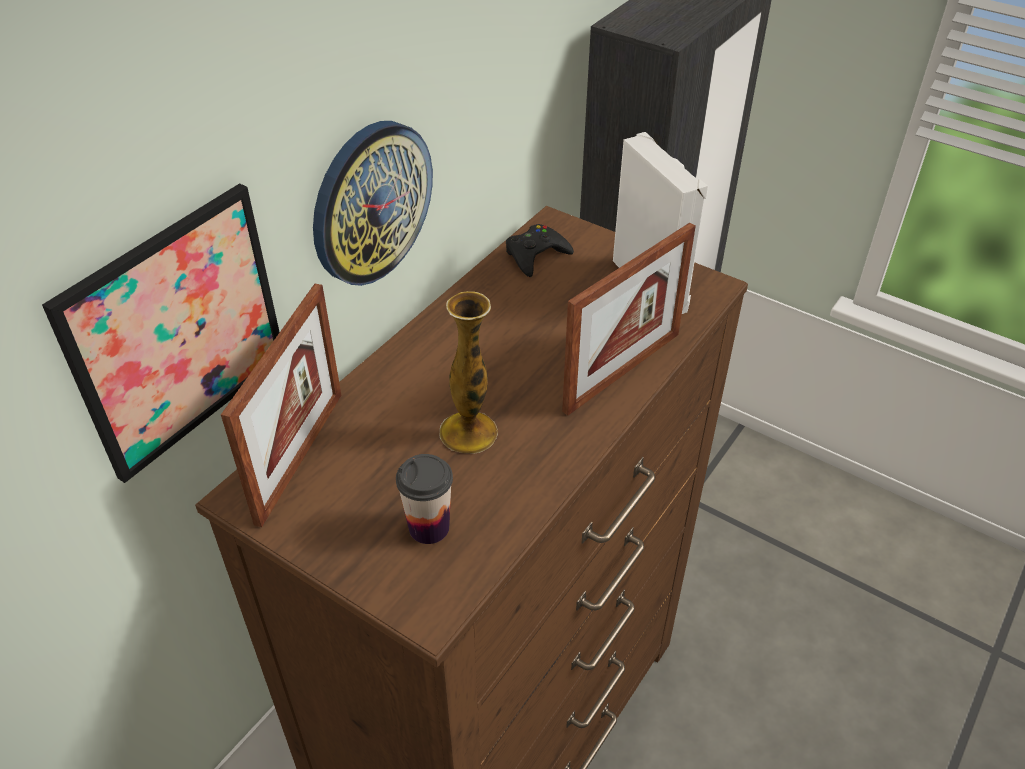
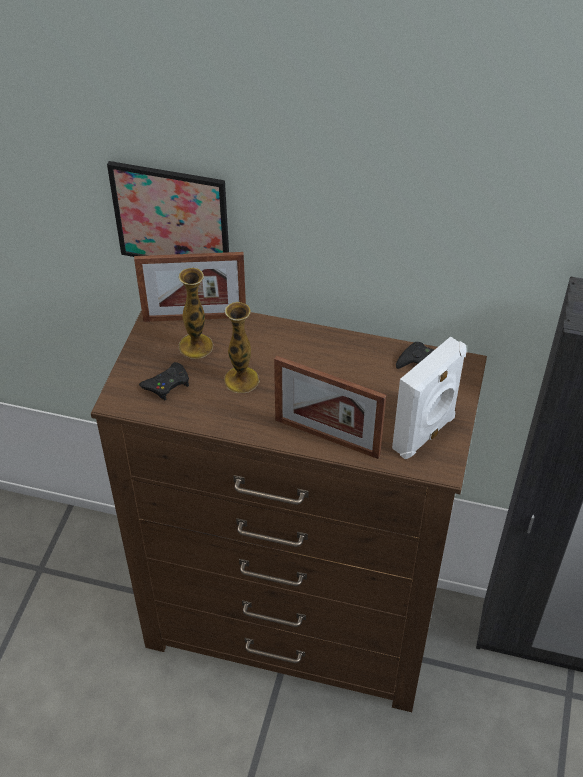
camera: 70 degrees right, 5 degrees up
wall clock [313,121,433,286] -> none
cup [396,454,453,544] -> black game controller [139,362,189,401]
none -> vase [179,268,213,359]

